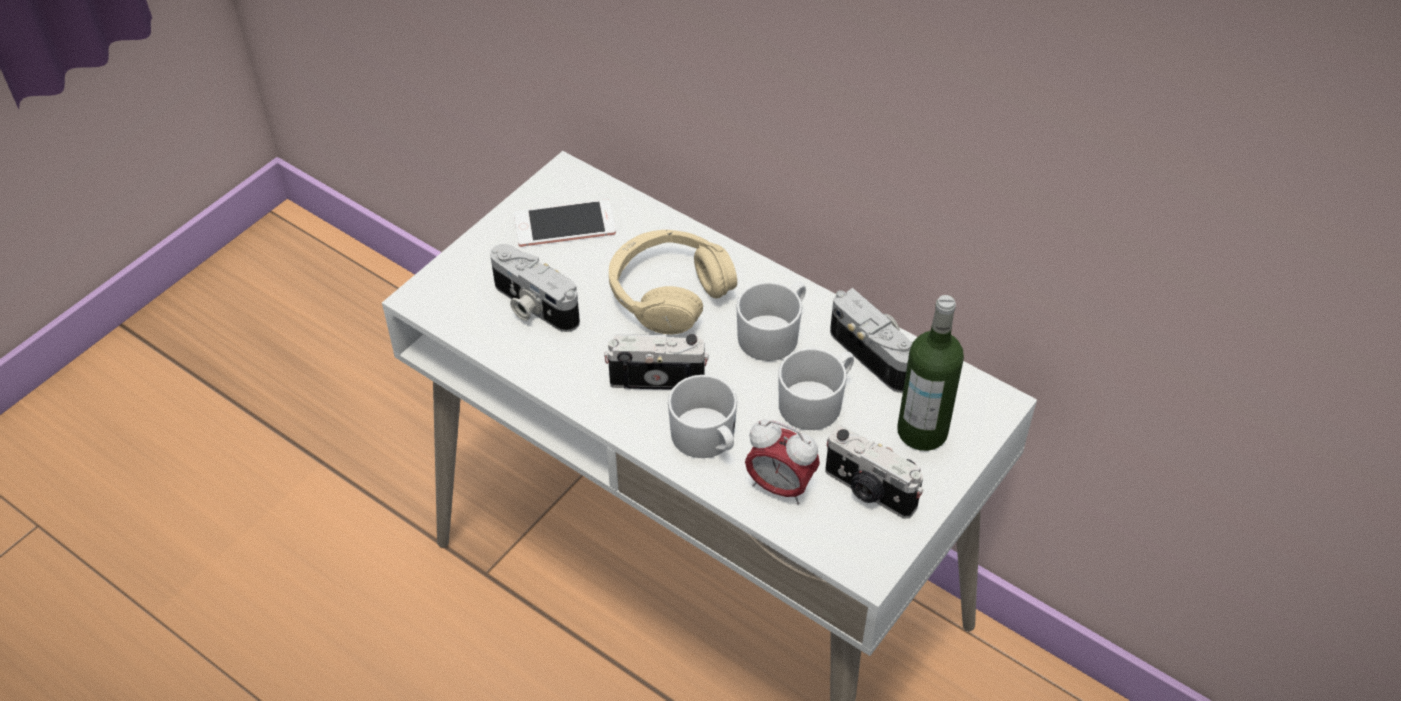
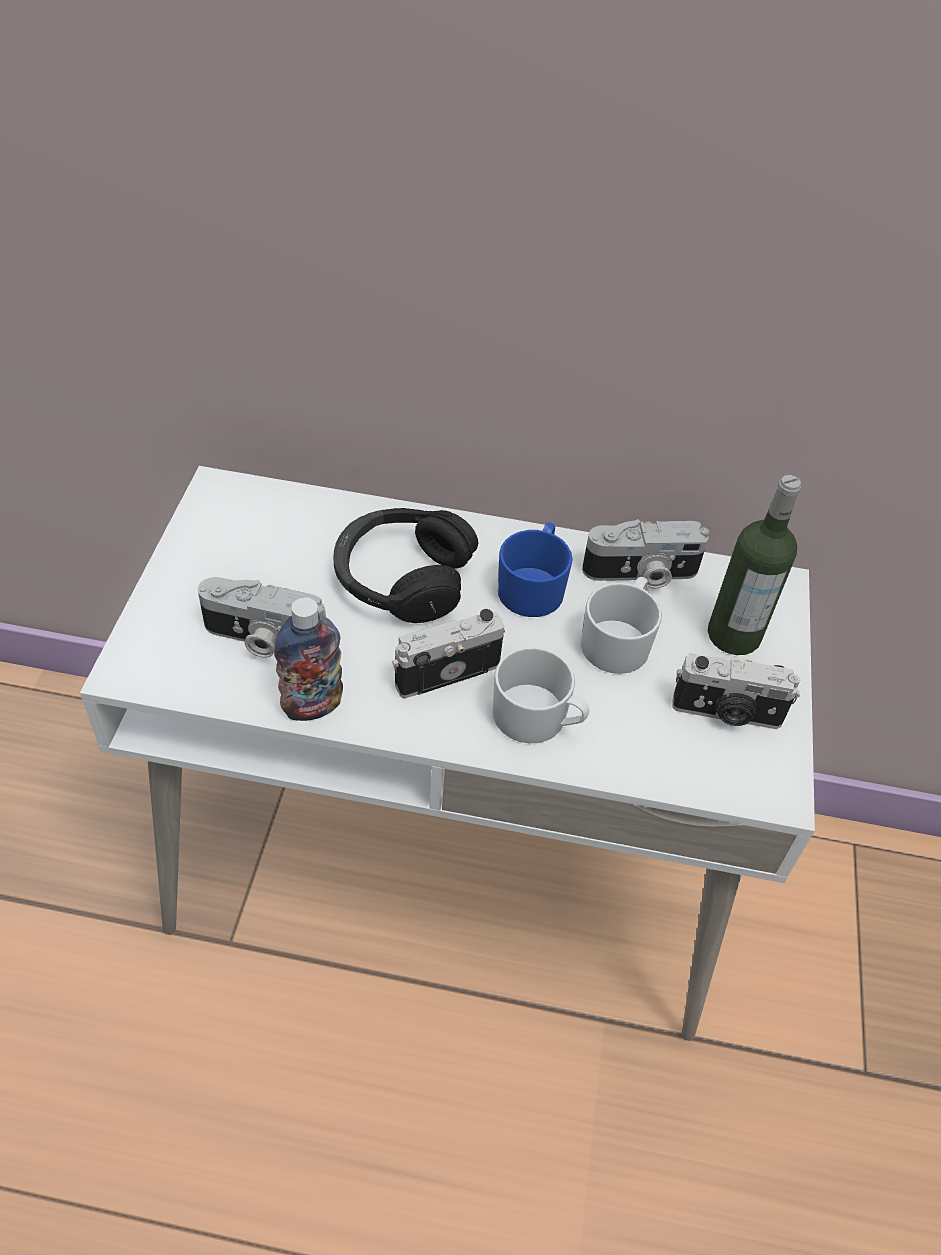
camera: 30 degrees left, 0 degrees up
phone [514,199,616,247] -> none
beige headphones [609,230,737,334] -> black headphones [333,508,478,623]
white mug [736,282,806,361] -> blue mug [498,522,573,617]
alarm clock [745,420,820,505] -> none
camera [830,288,912,393] -> camera turned 150 degrees clockwise [582,519,710,588]
none -> bottle [274,598,343,721]

